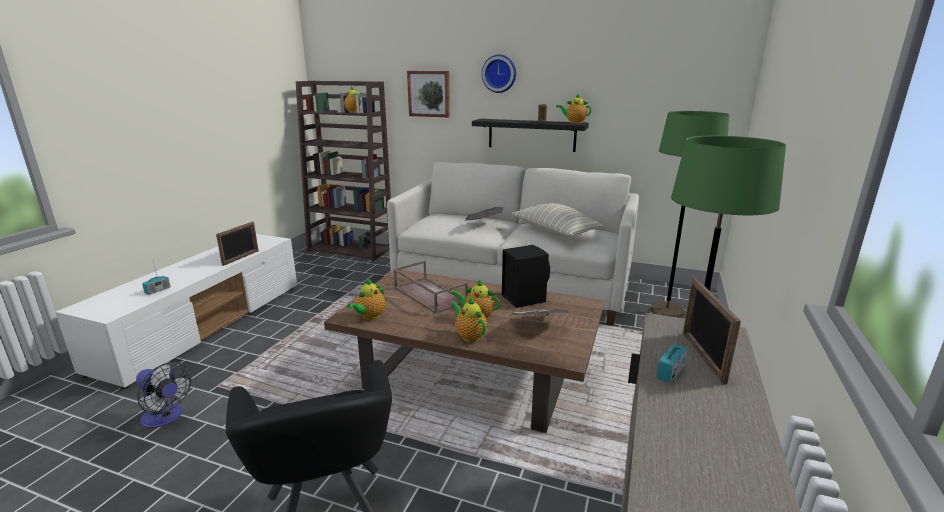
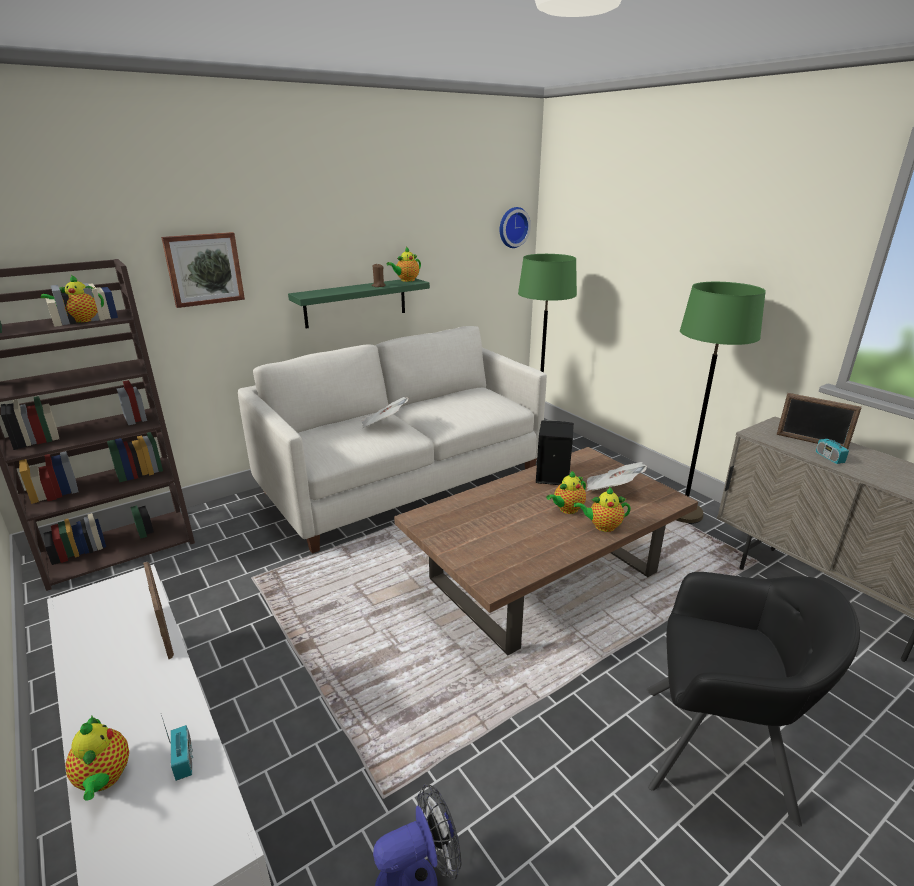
camera: 55 degrees left, 5 degrees up
teapot [347,279,385,320] -> teapot moved to [66,715,129,801]
brown tray [394,261,468,314] -> none
black shelf [472,119,589,152] -> green shelf [288,278,430,329]
wall clock [482,54,516,93] -> wall clock moved to [500,207,531,248]
pillow [512,203,604,236] -> none

